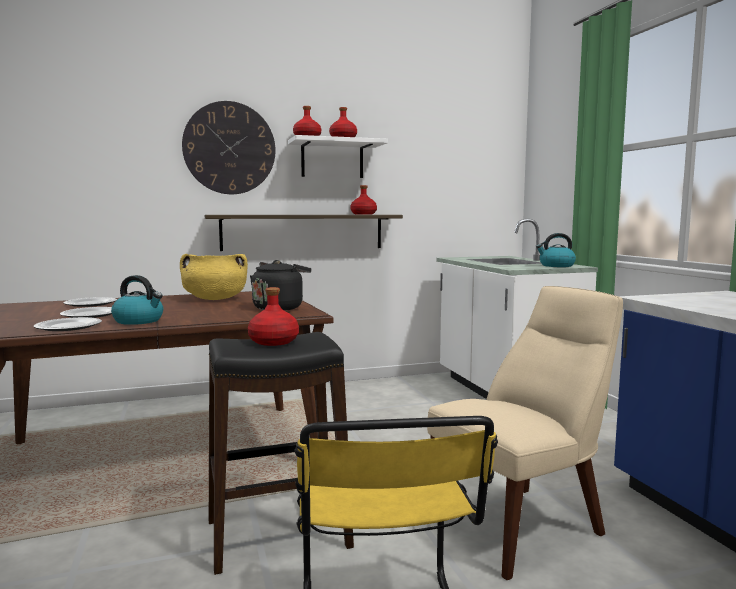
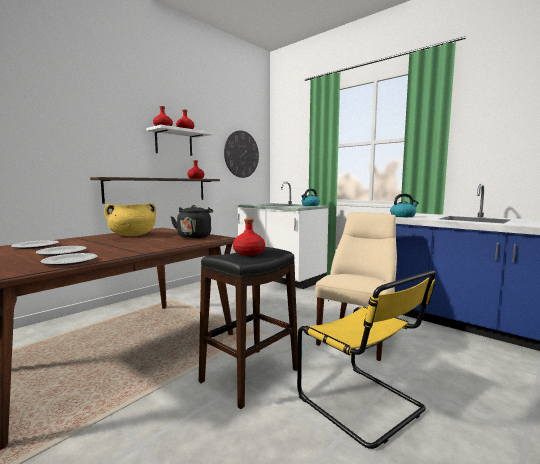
camera: 30 degrees left, 0 degrees up
kettle [111,275,163,325] -> kettle moved to [390,193,419,217]
wall clock [182,101,276,194] -> wall clock moved to [224,131,259,178]

